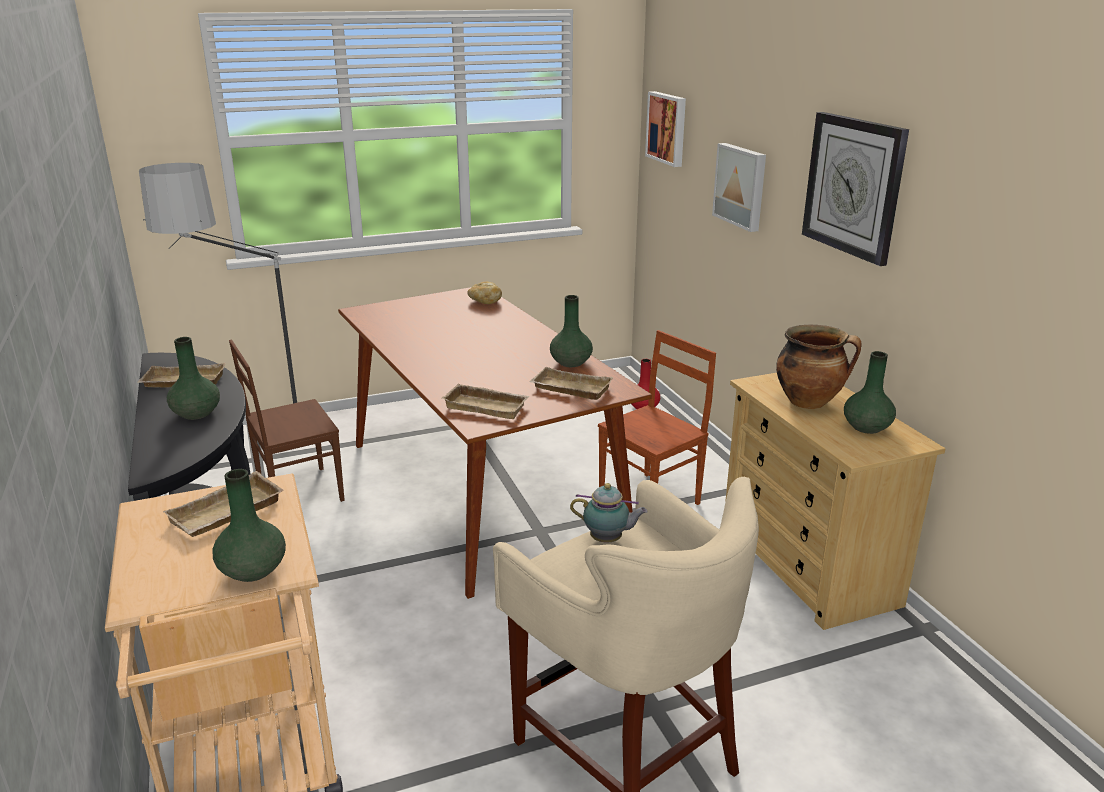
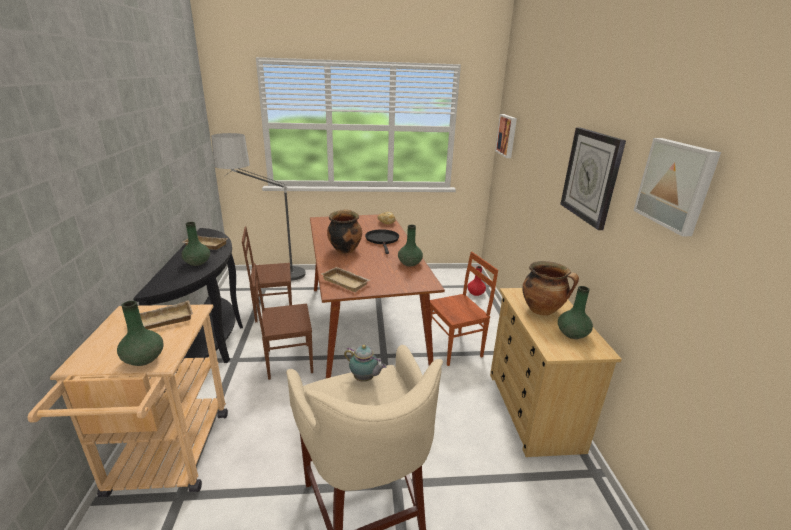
camera: 15 degrees right, 0 degrees up
beige tray [529,367,614,400] -> none
picture [712,143,766,232] -> picture moved to [633,138,721,236]
none -> brown chair [253,263,313,380]
none -> cooking pot [327,209,362,254]
none -> black frying pan [365,229,399,254]

